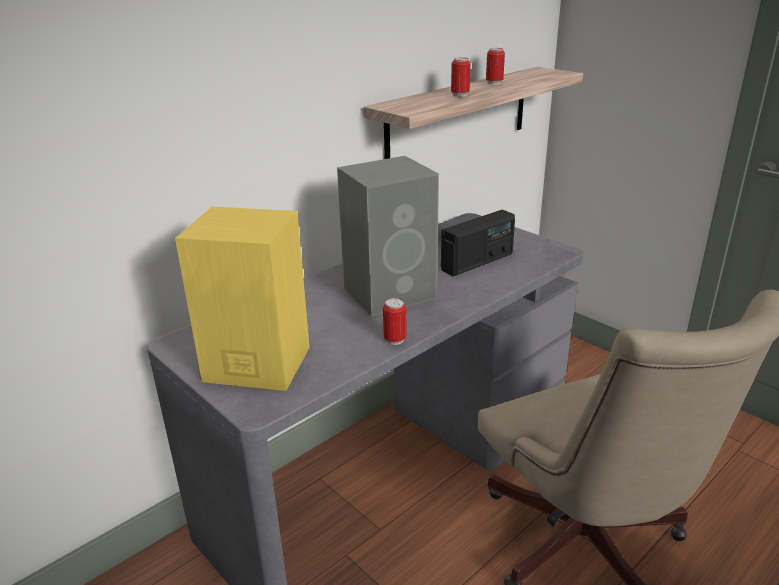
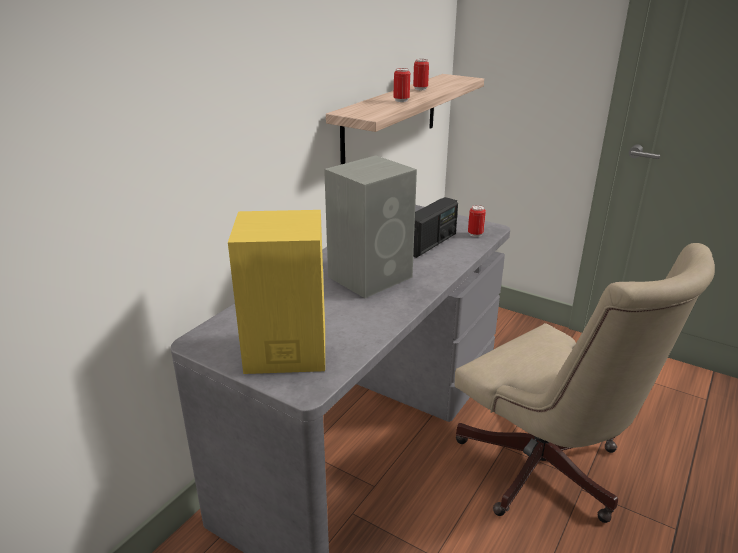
camera: 15 degrees left, 0 degrees up
can [383,298,407,345] -> can moved to [468,205,486,237]

